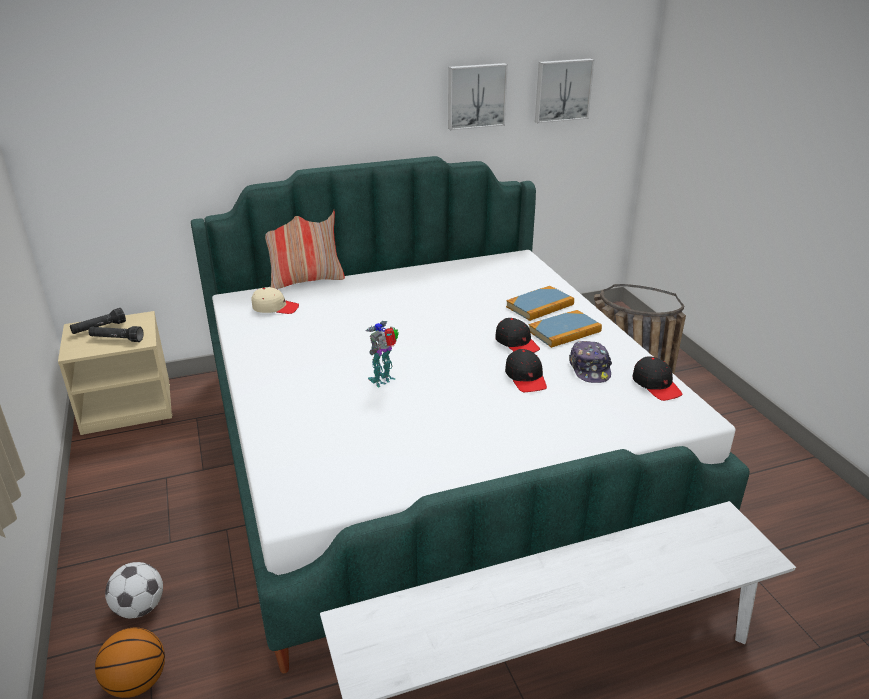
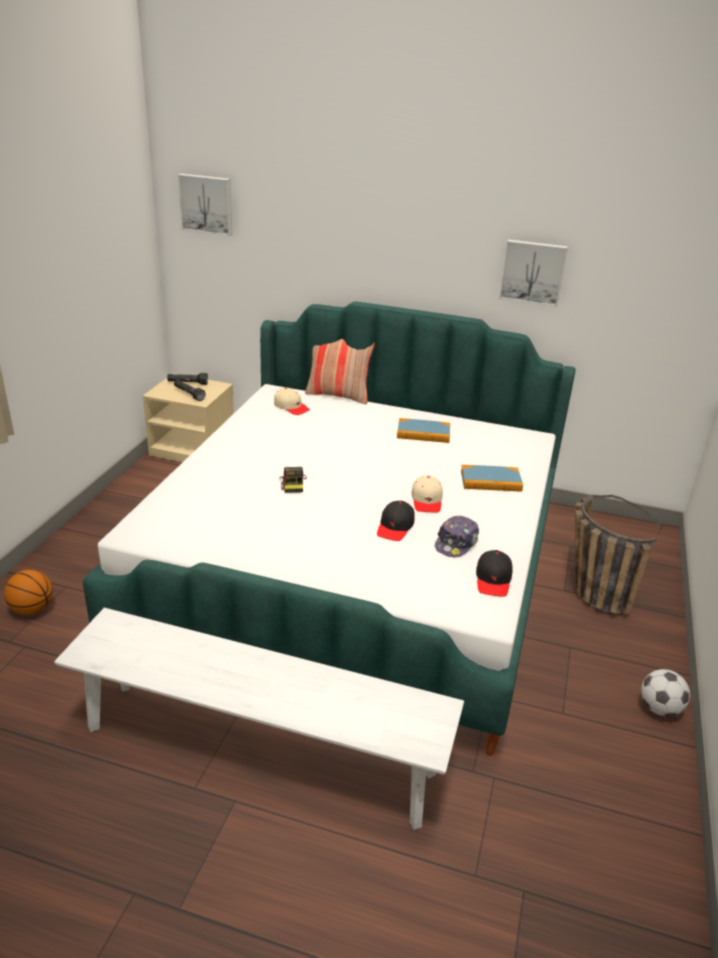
camera: 35 degrees right, 0 degrees up
football [105,562,163,618] -> football moved to [641,669,690,717]
toy robot [366,321,399,387] -> camera [279,467,307,493]
black cap [495,318,540,353] -> beige cap [412,475,443,512]
book [529,310,602,348] -> book moved to [397,418,450,443]
picture [535,59,594,123] -> picture moved to [178,174,232,236]

